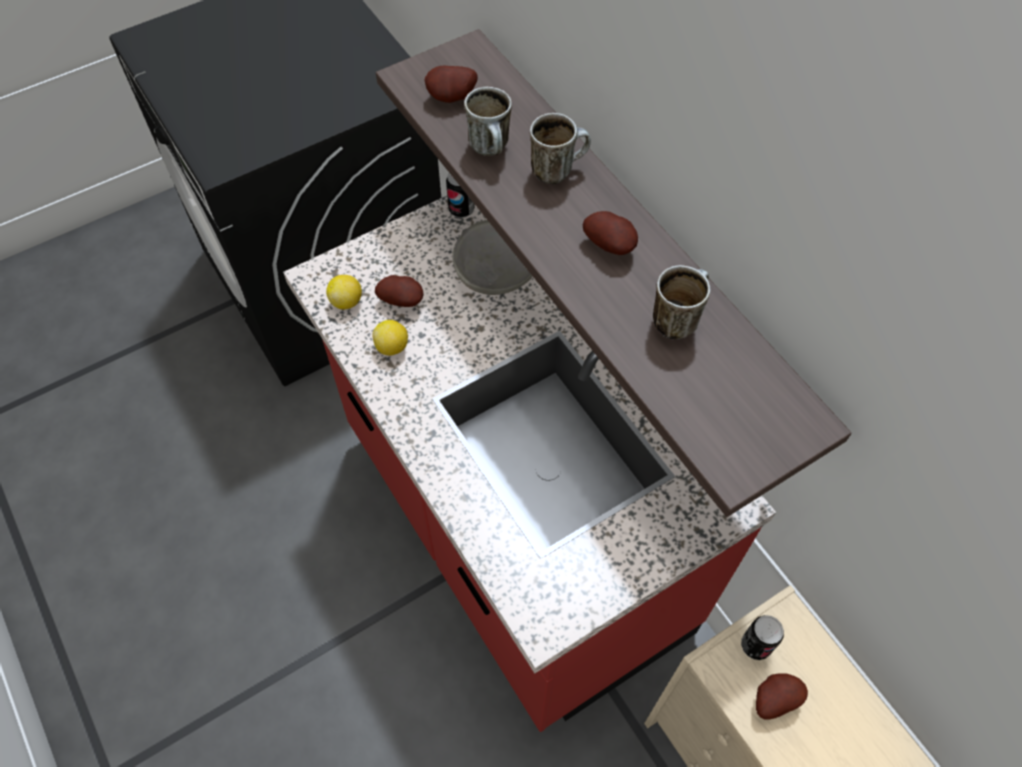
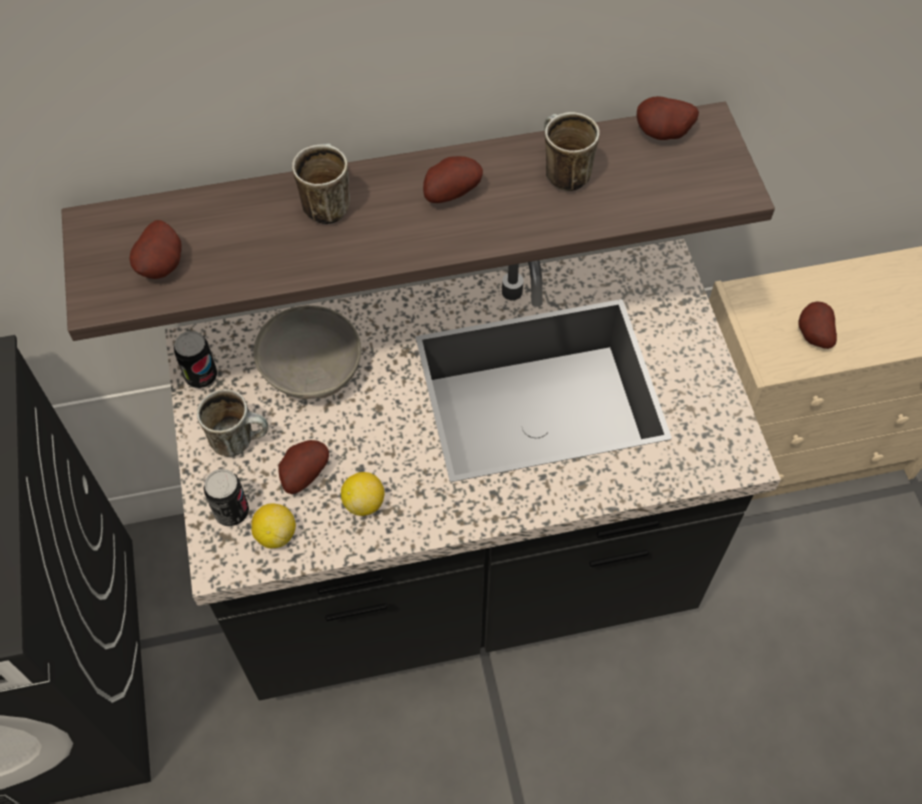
camera: 70 degrees left, 0 degrees up
red counter [283,196,776,732] -> black counter [165,239,781,700]
mug [464,87,512,156] -> mug moved to [197,389,268,457]
can [741,615,784,660] -> can moved to [204,469,249,526]
none -> potato [637,96,699,140]

